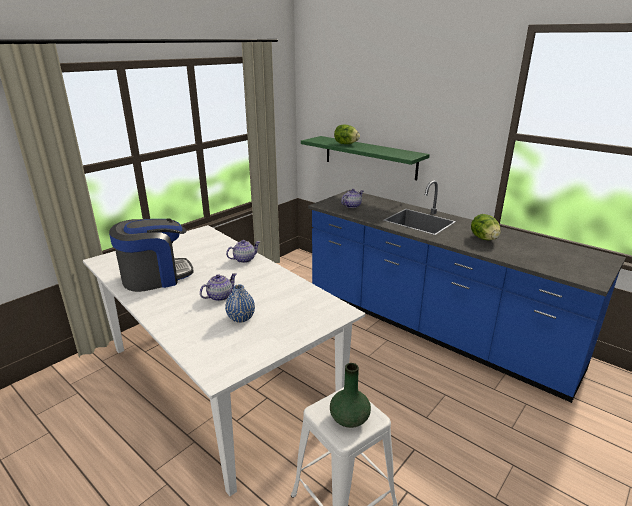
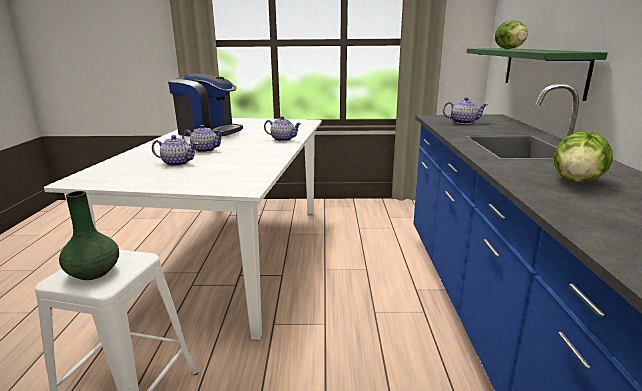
camera: 50 degrees right, 5 degrees down
blue vase [225,284,255,323] -> teapot [152,135,199,166]

